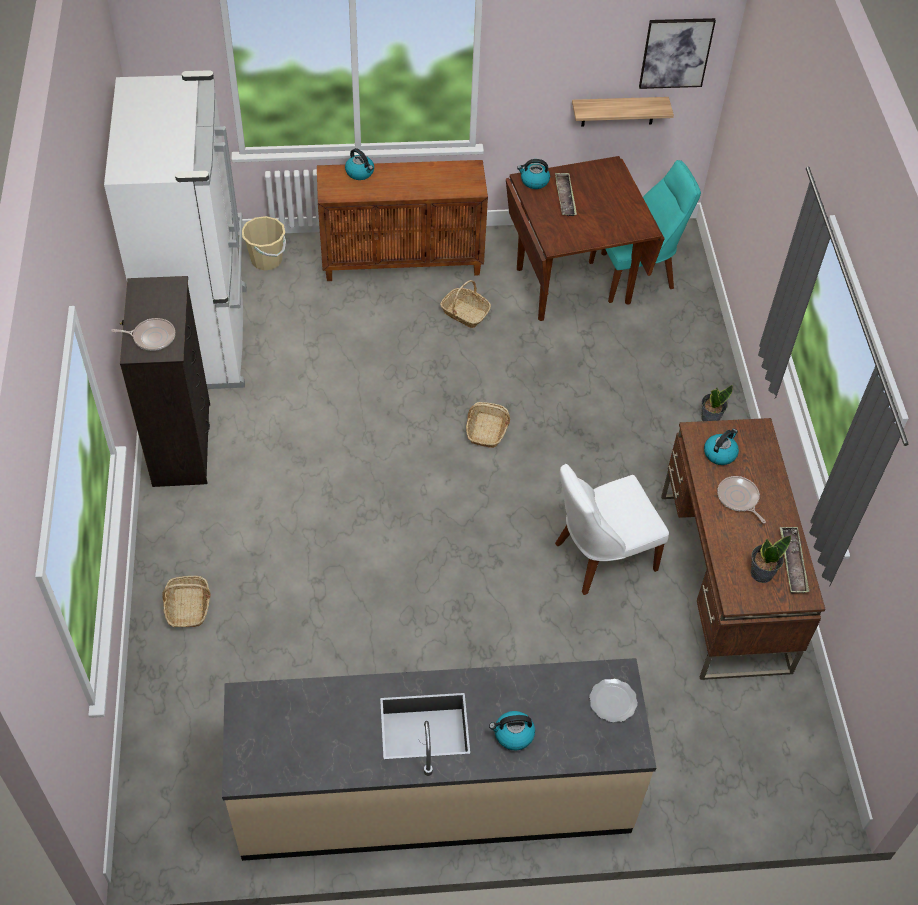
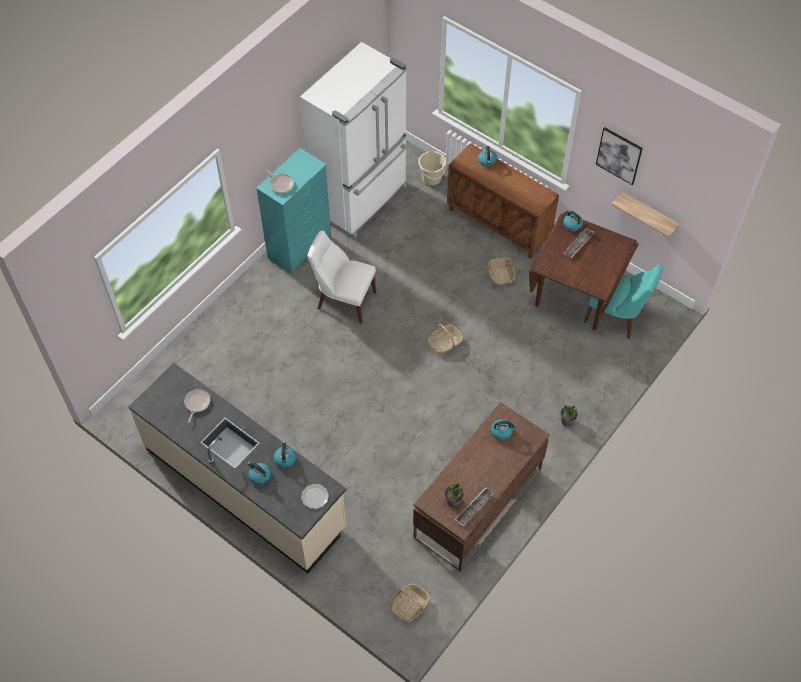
camera: 45 degrees right, 5 degrees up
black dresser [120,276,210,487] -> turquoise dresser [256,148,331,274]
basket [162,576,211,627] -> basket moved to [392,583,429,622]
white chair [555,464,669,595] -> white chair moved to [308,231,376,324]
picture [639,18,716,89] -> picture moved to [596,127,643,185]
frying pan [717,476,766,523] -> frying pan moved to [184,389,210,423]
none -> kettle [274,441,296,468]

